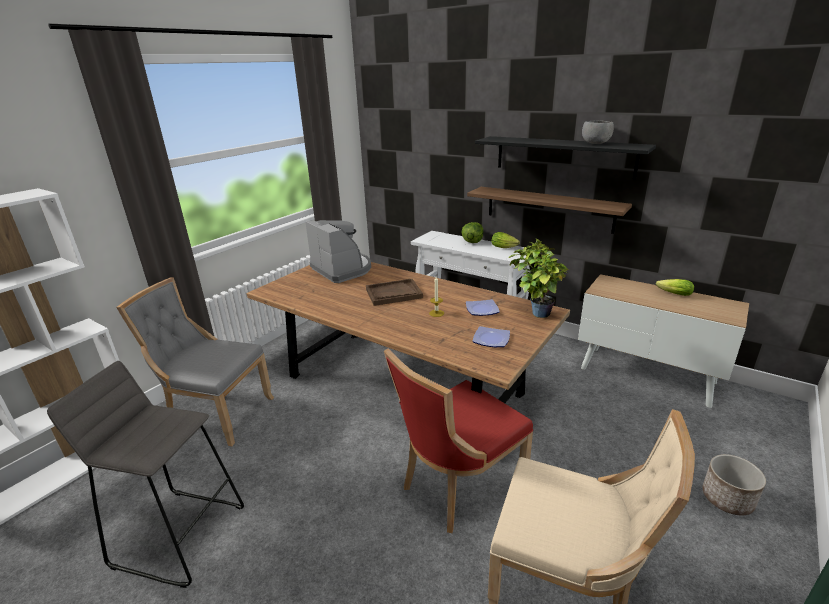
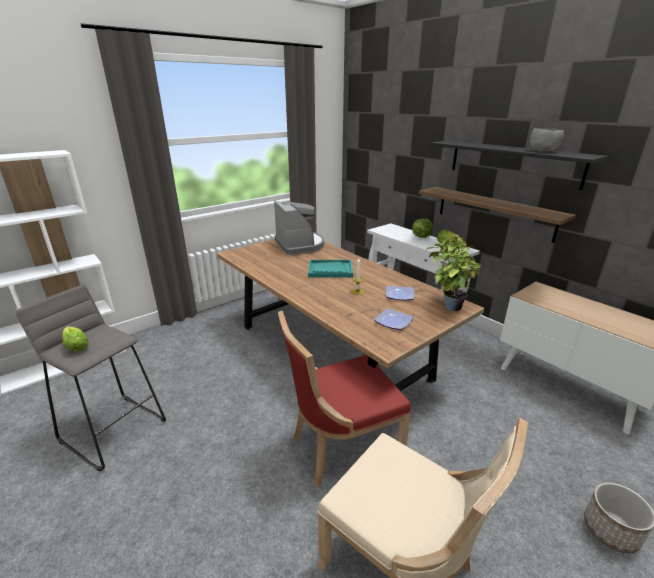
camera: 15 degrees right, 0 degrees up
grey chair [116,277,274,446] -> none
brown tray [366,279,423,306] -> turquoise tray [308,260,353,277]
lettuce [656,279,694,296] -> lettuce moved to [62,326,89,352]

